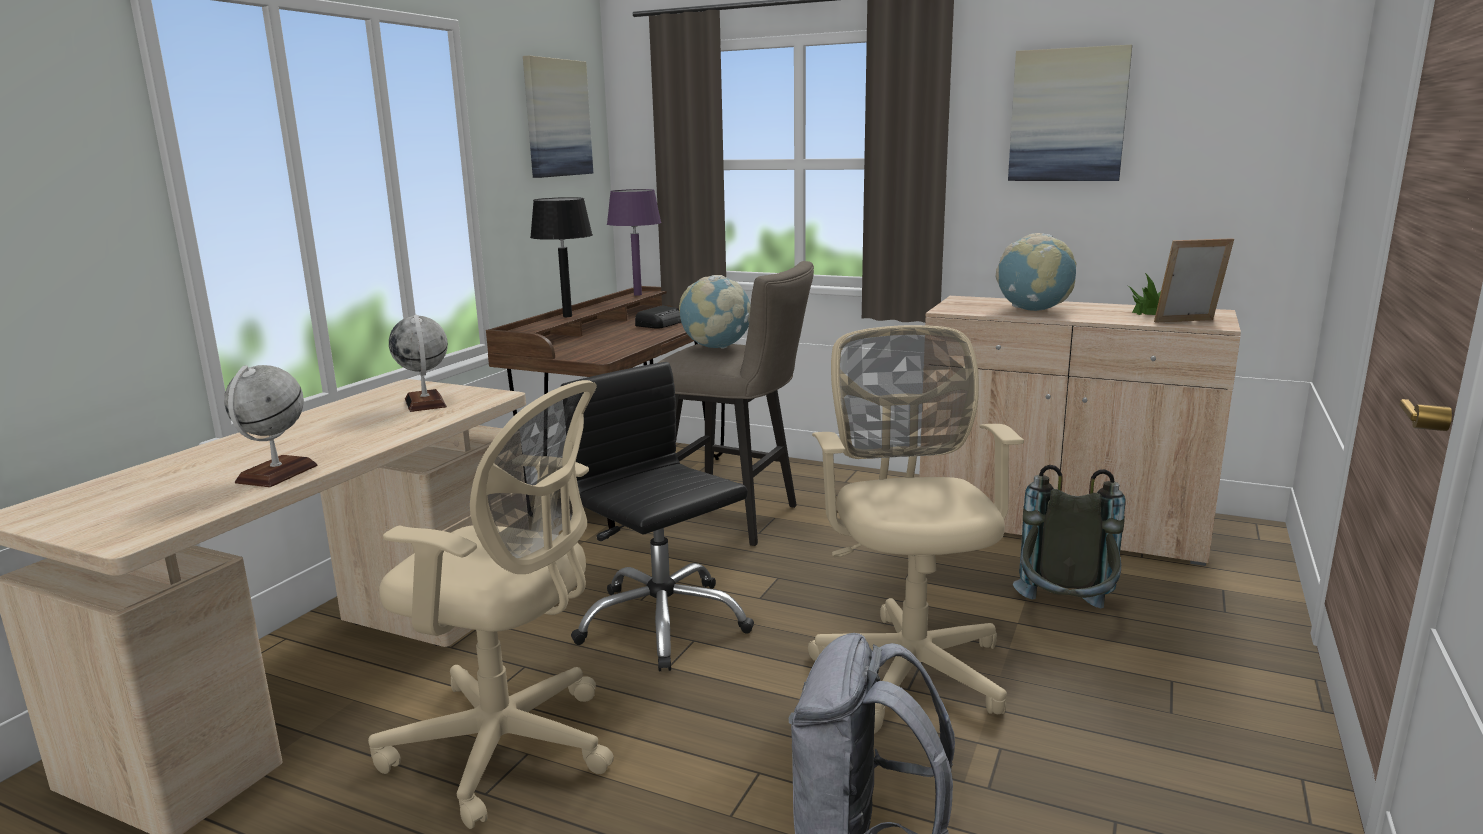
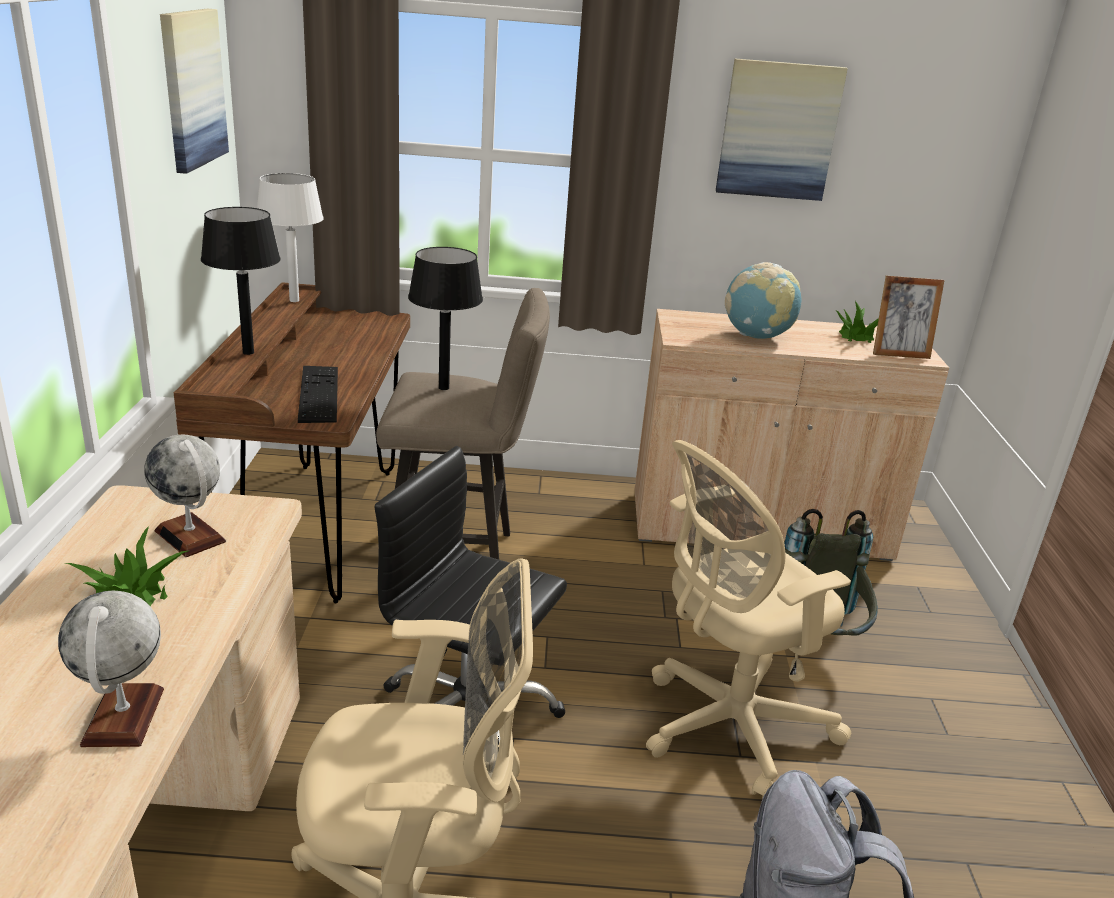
camera: 25 degrees left, 10 degrees up
purple table lamp [607,189,661,296] -> white table lamp [257,173,324,302]
radio [635,306,681,328] -> none
globe [679,275,751,349] -> black table lamp [408,247,483,390]
beige office chair [808,325,1024,734] -> beige office chair turned 90 degrees counterclockwise [646,440,852,799]
picture frame [1154,238,1234,323] -> picture frame turned 150 degrees counterclockwise [873,276,945,359]
none -> potted plant [64,526,190,606]
none -> keyboard [298,366,338,423]

